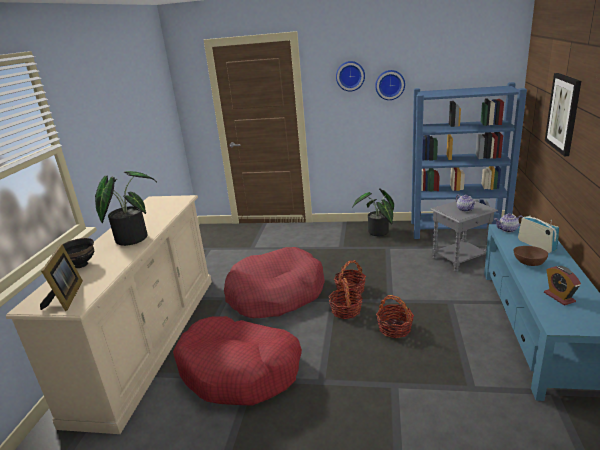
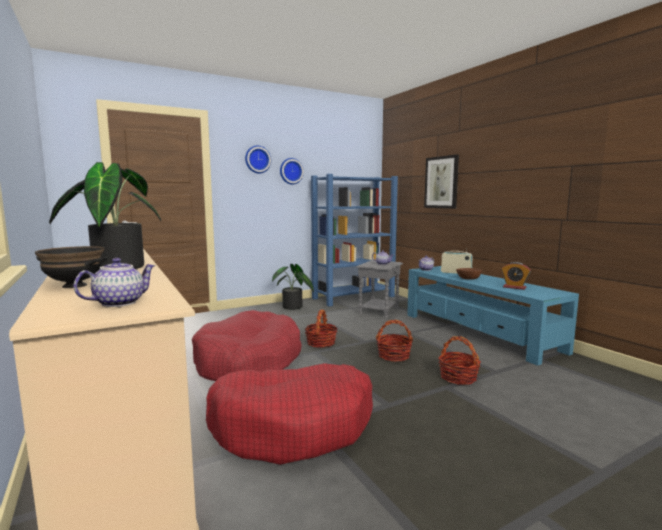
camera: 40 degrees left, 15 degrees down
picture frame [40,244,83,311] -> teapot [74,258,156,307]
basket [329,278,363,319] -> basket moved to [438,336,481,385]

